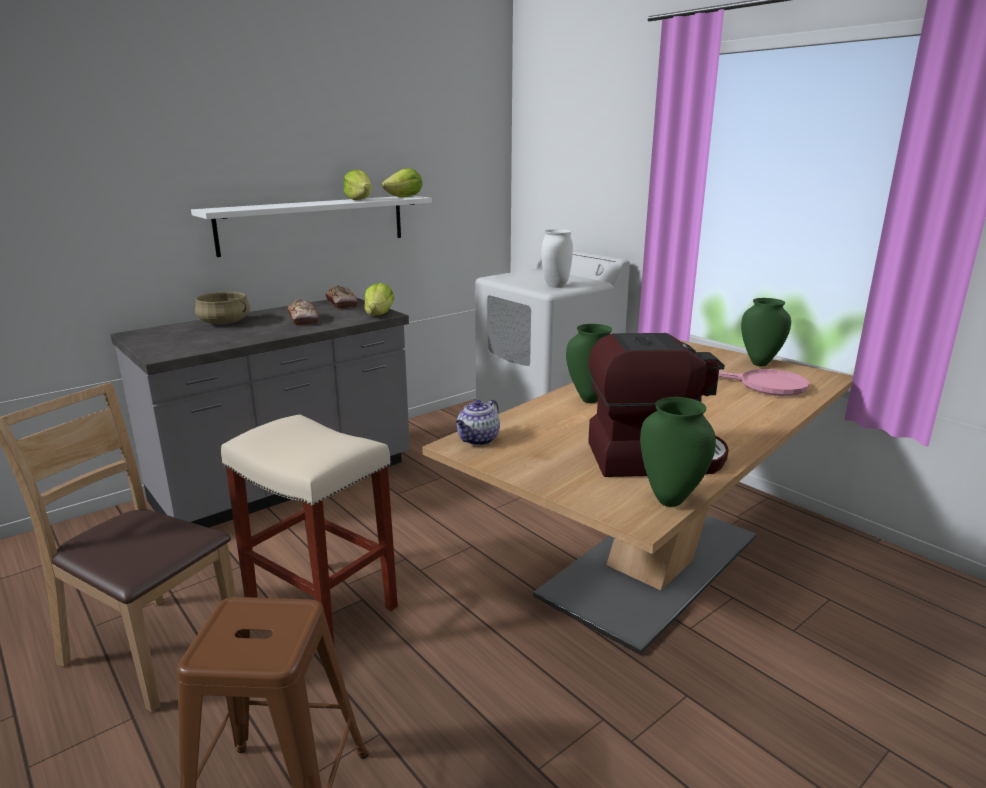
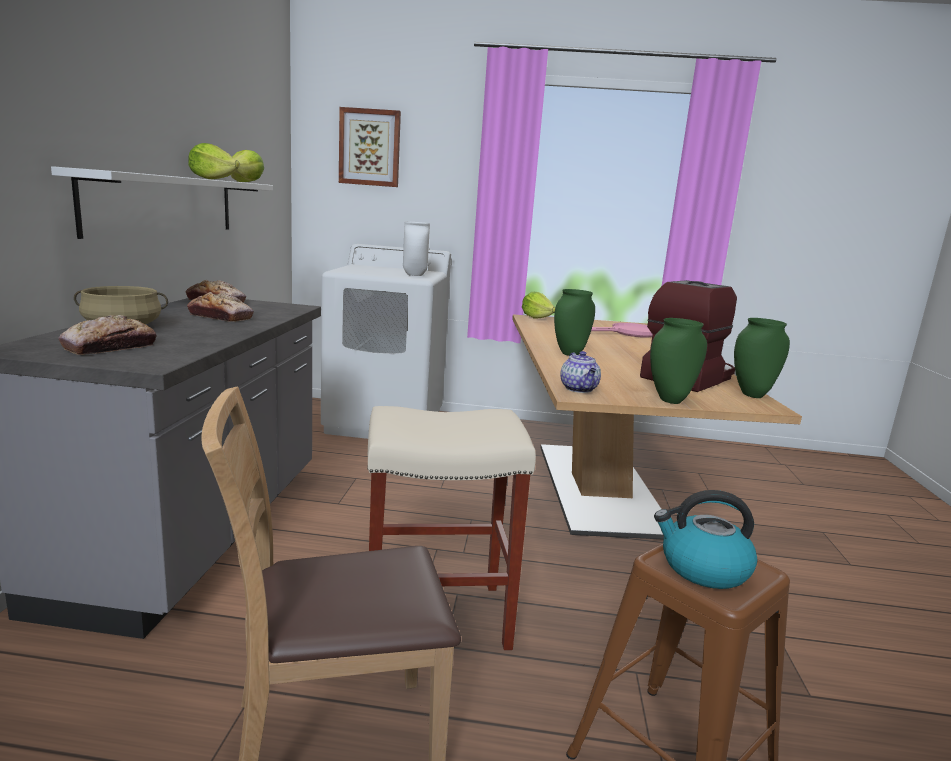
camera: 45 degrees left, 5 degrees down
lettuce [364,283,394,316] -> lettuce moved to [522,292,555,318]
green vase [741,298,791,366] -> green vase moved to [650,318,707,404]
none -> bread [58,315,156,355]
none -> picture [339,107,401,187]
none -> kettle [654,490,757,589]

